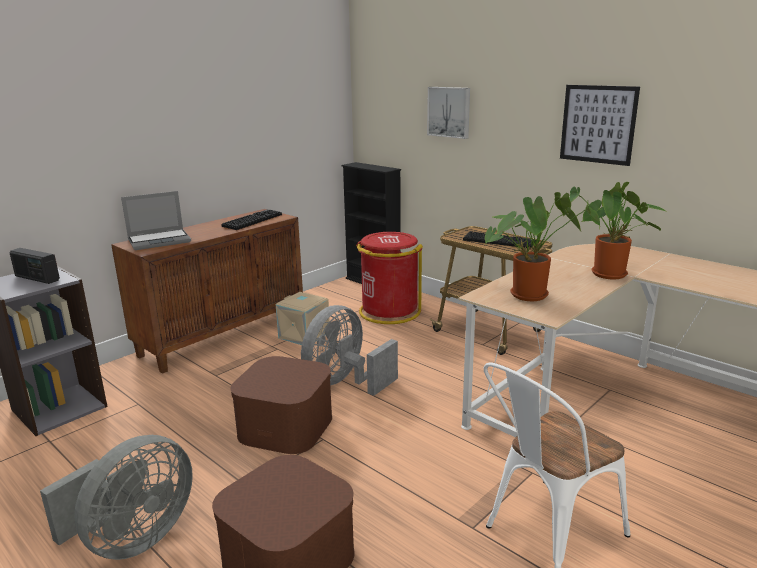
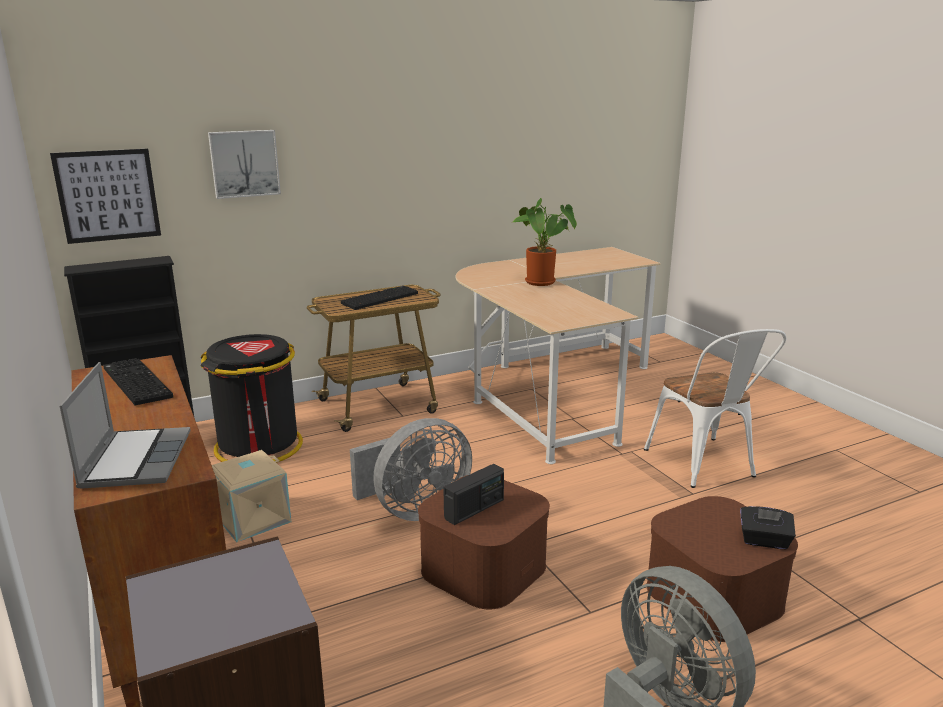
camera: 70 degrees left, 0 degrees up
radio [10,248,60,284] -> radio moved to [443,464,504,525]
grey fan [301,305,398,396] -> grey fan turned 90 degrees counterclockwise [350,418,472,521]
red trash can [356,232,423,324] -> black trash can [201,334,303,463]
potted plant [485,192,600,301] -> none
picture [560,85,640,166] -> picture moved to [50,149,161,244]
none -> black tissue box [740,506,796,549]

